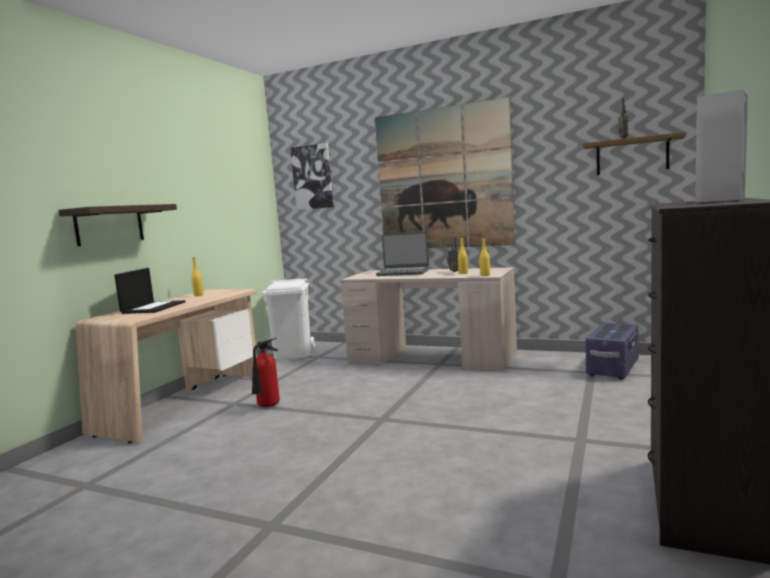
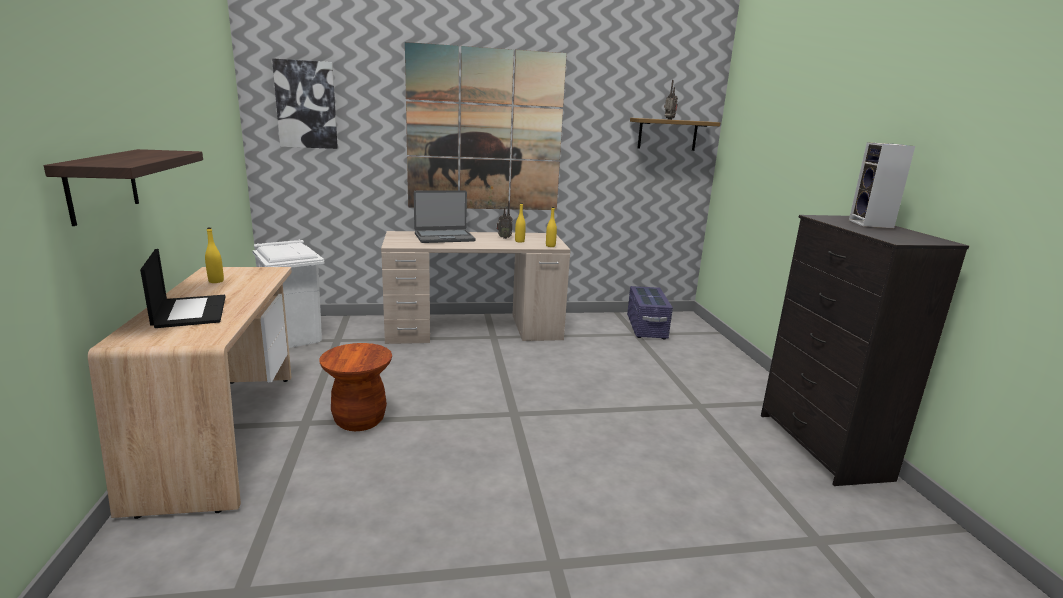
camera: 35 degrees left, 10 degrees up
fire extinguisher [252,338,280,407] -> brown stool [320,343,392,431]

